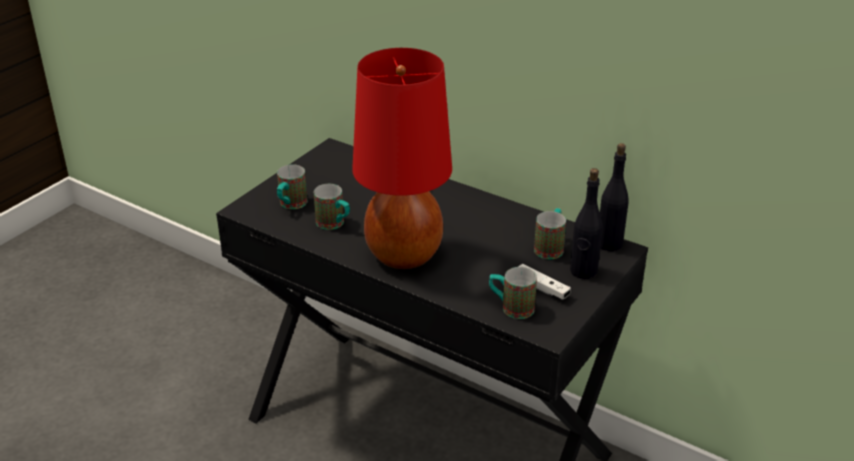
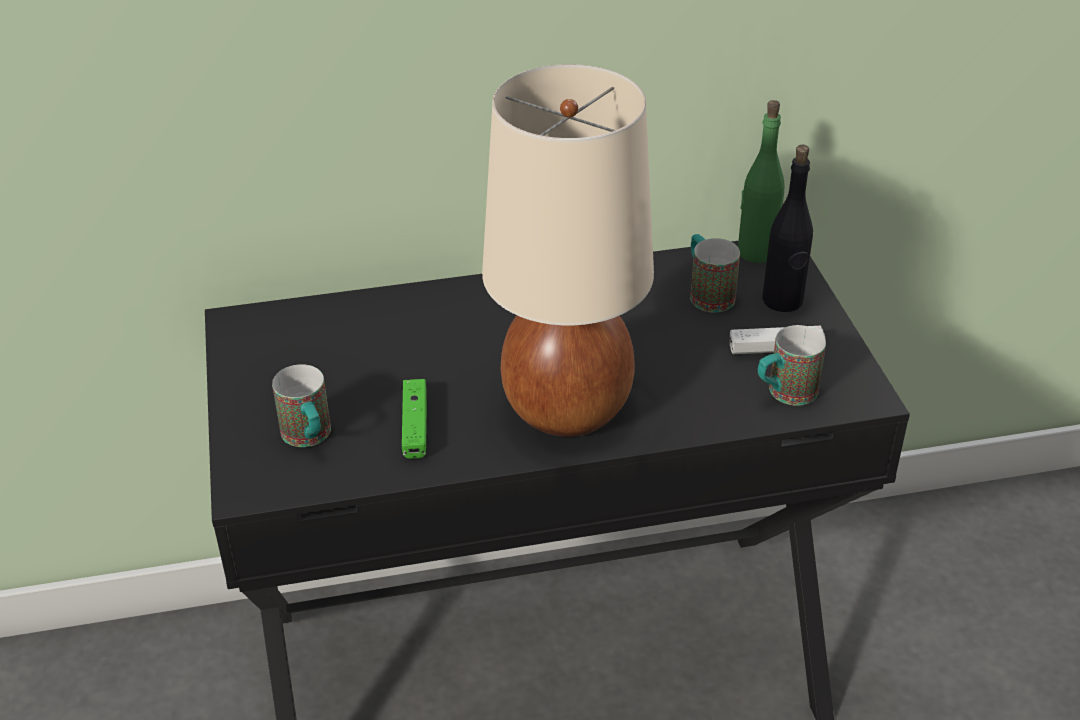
camera: 45 degrees left, 5 degrees up
mug [314,184,350,230] -> green game controller [402,379,427,459]
red table lamp [352,48,452,269] -> beige table lamp [482,64,654,437]
black bottle [600,143,628,251] -> green bottle [738,100,784,263]

